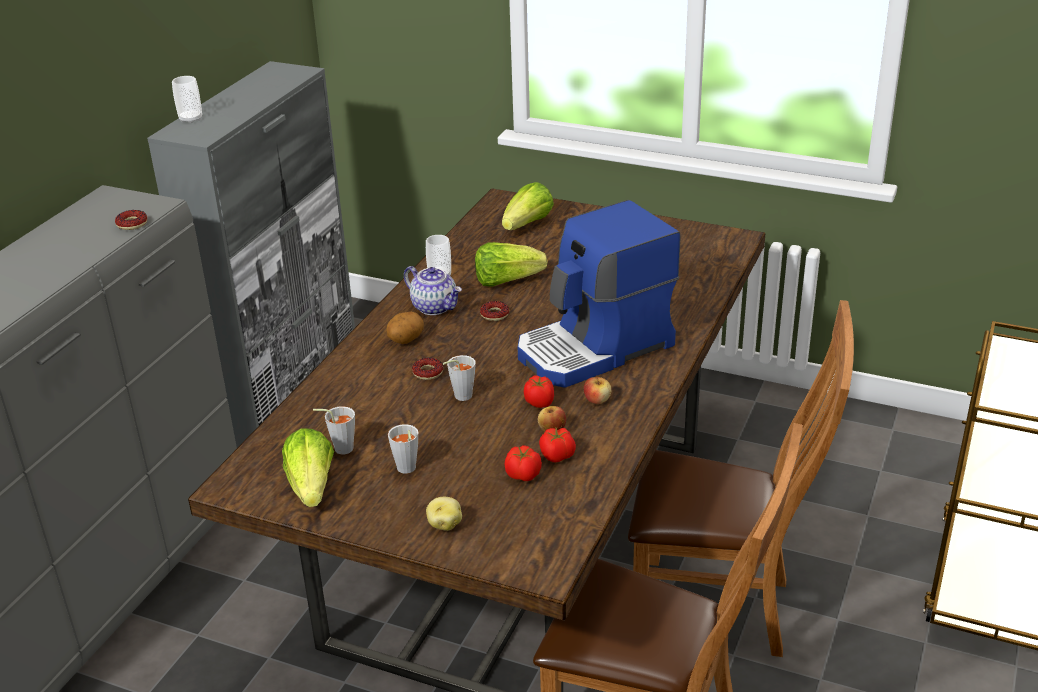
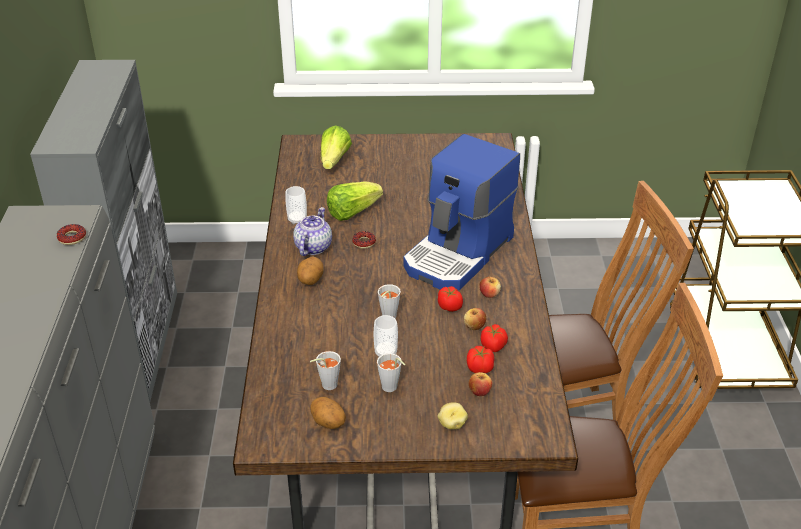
camera: 25 degrees left, 5 degrees up
cup [172,76,202,124] -> cup moved to [374,315,398,356]
lettuce [282,428,334,507] -> potato [310,397,346,429]
teapot [404,266,462,315] -> teapot turned 90 degrees counterclockwise [293,207,332,256]
donut [412,358,443,380] -> none
none -> apple [468,372,492,396]

